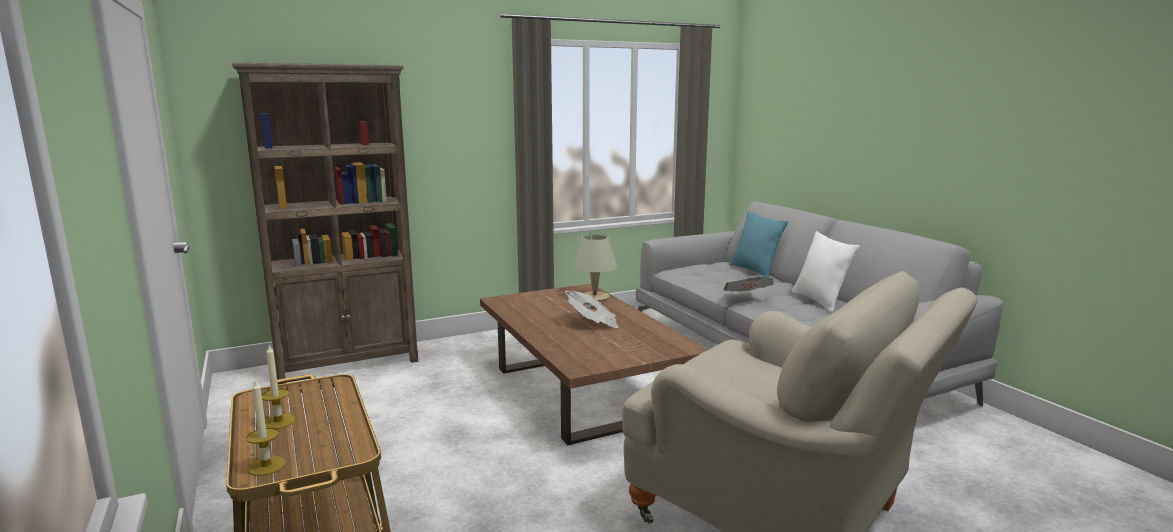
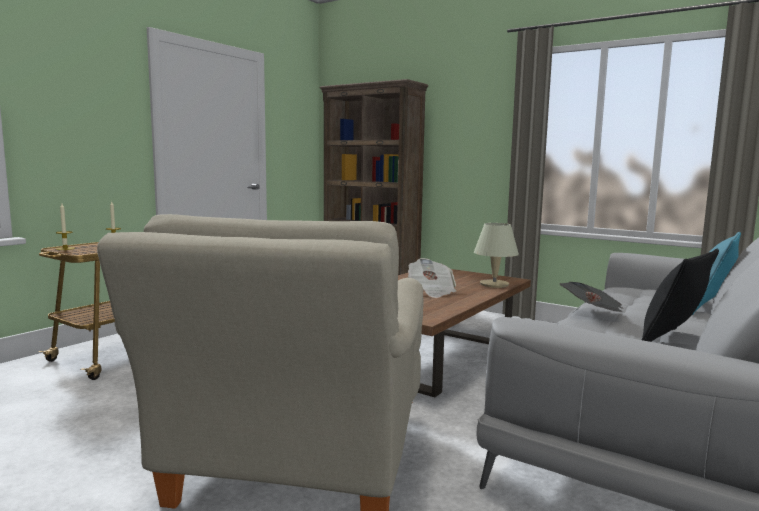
camera: 60 degrees right, 5 degrees down
white pillow [792,231,860,313] -> black pillow [642,249,719,342]

